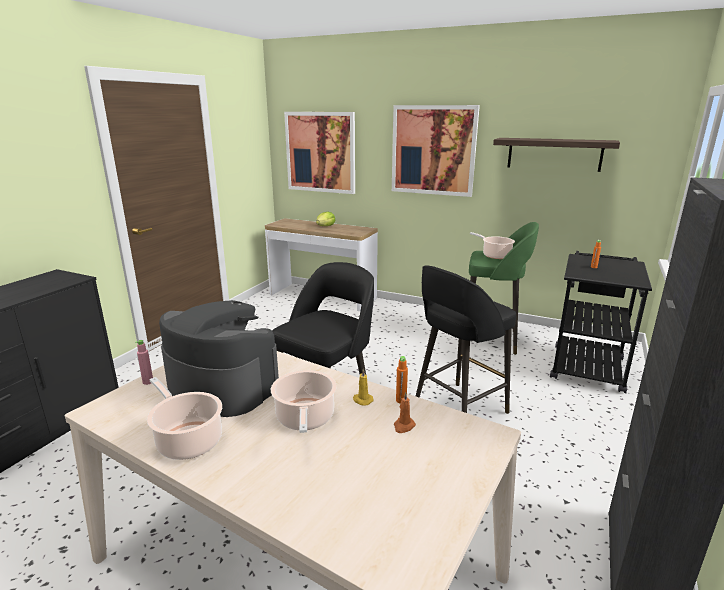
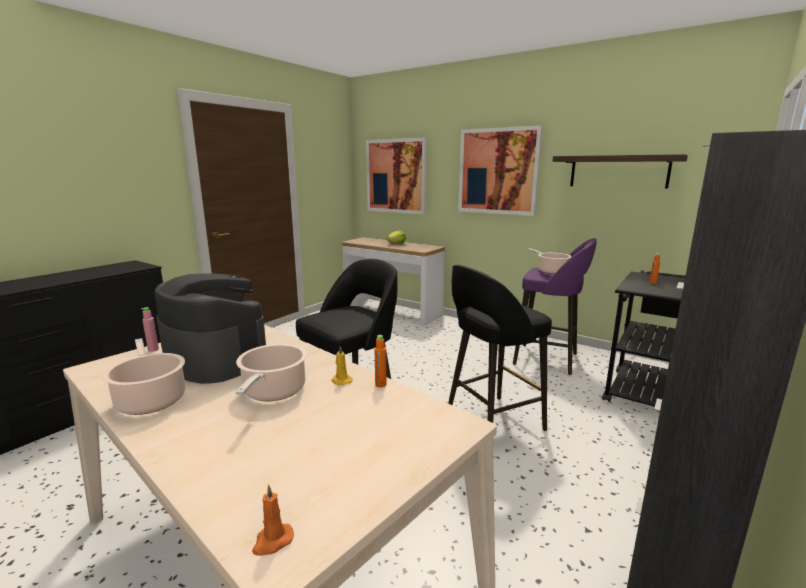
camera: 10 degrees right, 5 degrees down
orange candle [394,392,416,433] -> orange candle moved to [252,484,294,556]
green stool [469,222,539,355] -> purple stool [513,238,597,375]

